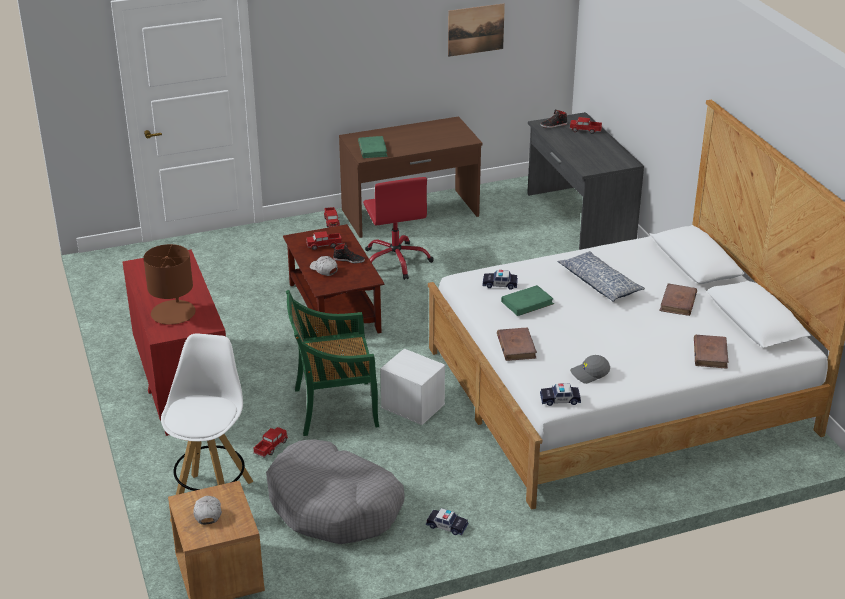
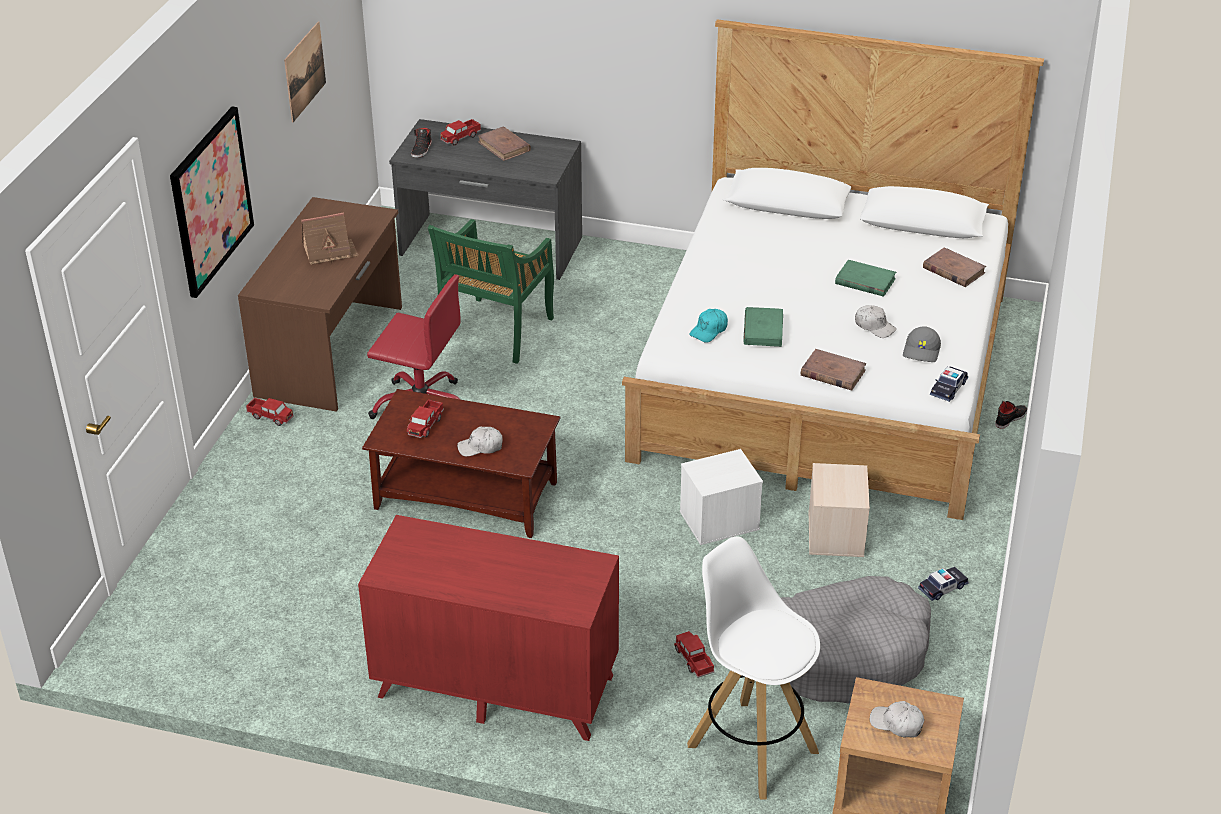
camera: 55 degrees left, 5 degrees up
brown table lamp [143,244,196,325] -> none
green chair [286,290,379,436] -> green chair moved to [428,219,554,364]
black shoe [333,243,365,263] -> black shoe moved to [995,401,1027,429]
green book [358,136,387,158] -> green book moved to [835,260,896,297]
toy car [482,270,518,290] -> turquoise cap [689,309,728,343]
pillow [557,251,645,302] -> none
brown book [659,283,697,316] -> brown book moved to [478,126,531,161]
none -> picture [170,107,254,298]
none -> toy house [301,213,358,265]
none -> beige storage box [809,463,870,557]
none -> white cap [855,305,897,338]

